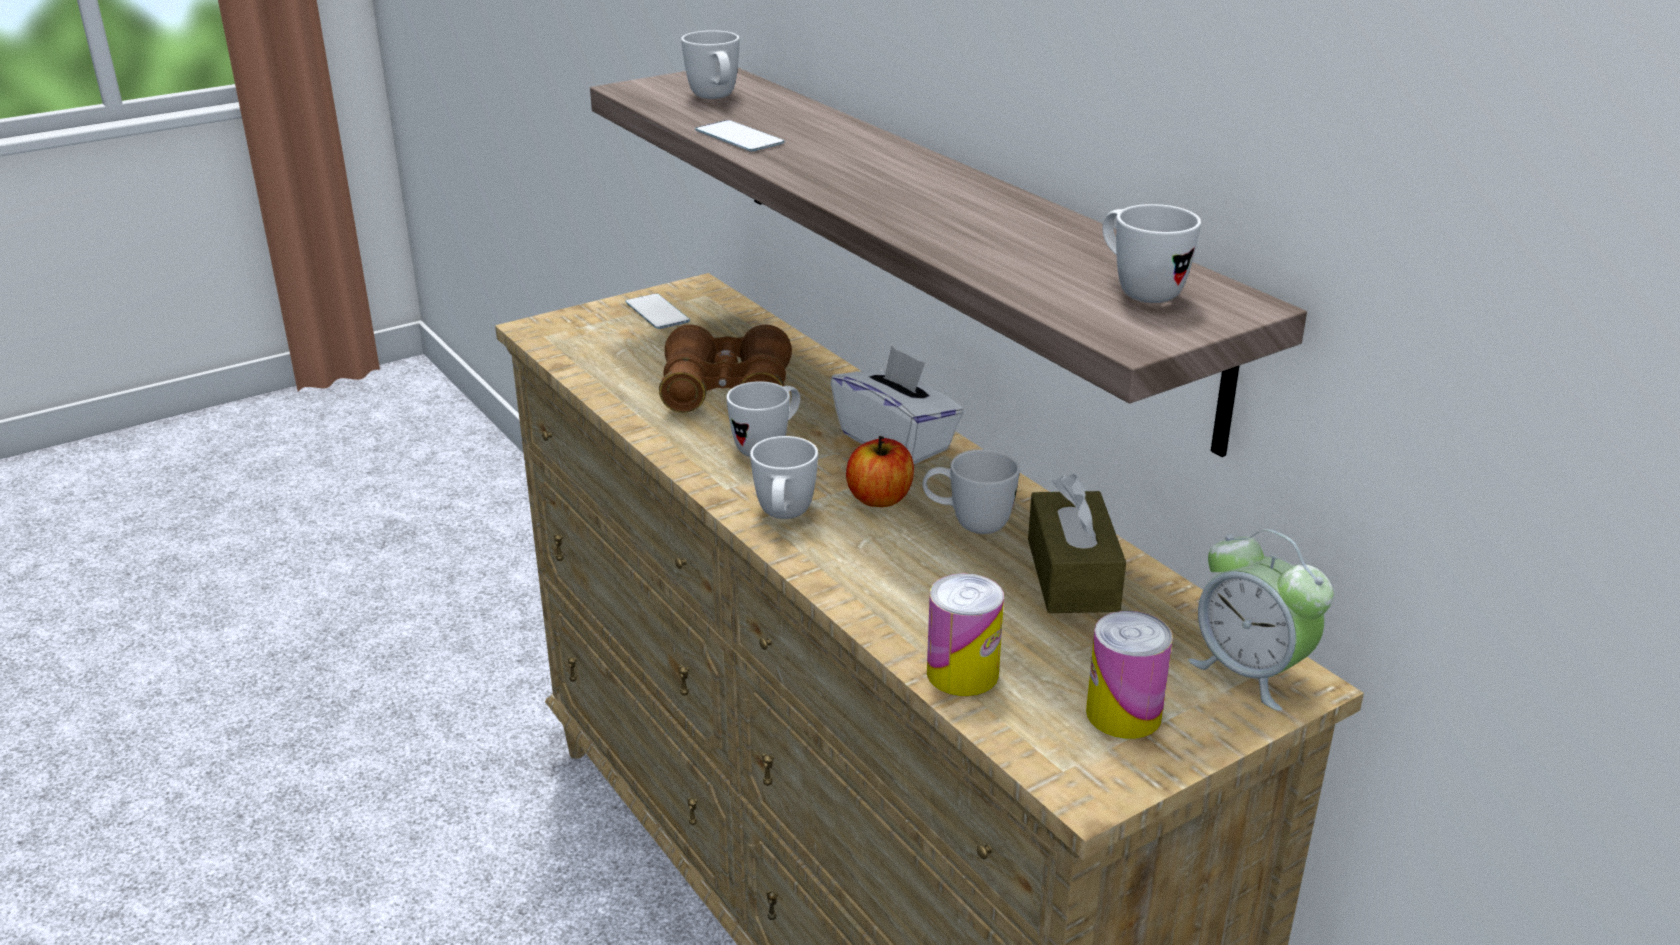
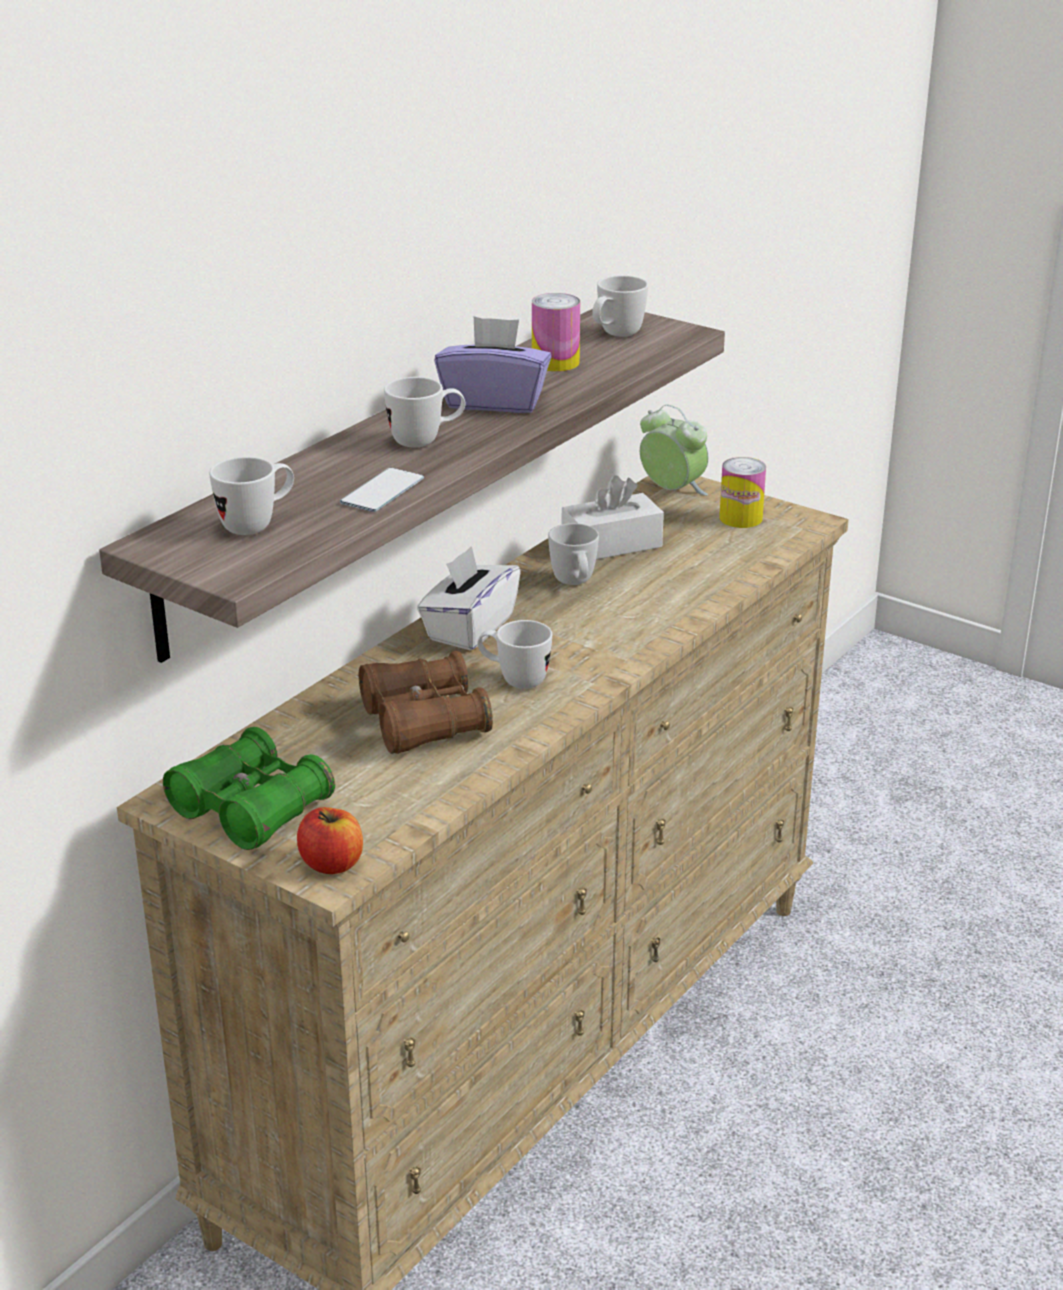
camera: 110 degrees left, 0 degrees up
phone [625,293,690,329] -> green binoculars [163,727,335,850]
white mug [750,436,818,519] -> white mug moved to [384,377,465,448]
apple [846,436,914,507] -> apple moved to [297,807,363,874]
can [927,573,1004,696] -> can moved to [532,293,580,372]
brown tissue box [1028,474,1126,613] -> white tissue box [562,475,664,559]
alarm clock [1188,529,1333,711] -> alarm clock turned 75 degrees counterclockwise [640,404,708,496]
none -> purple tissue box [434,316,552,413]

